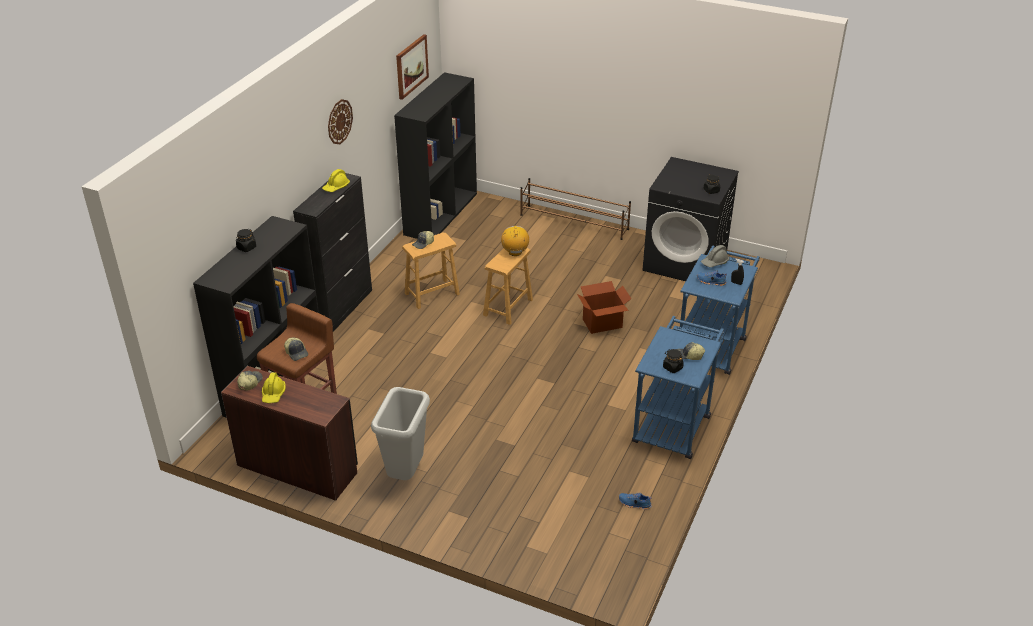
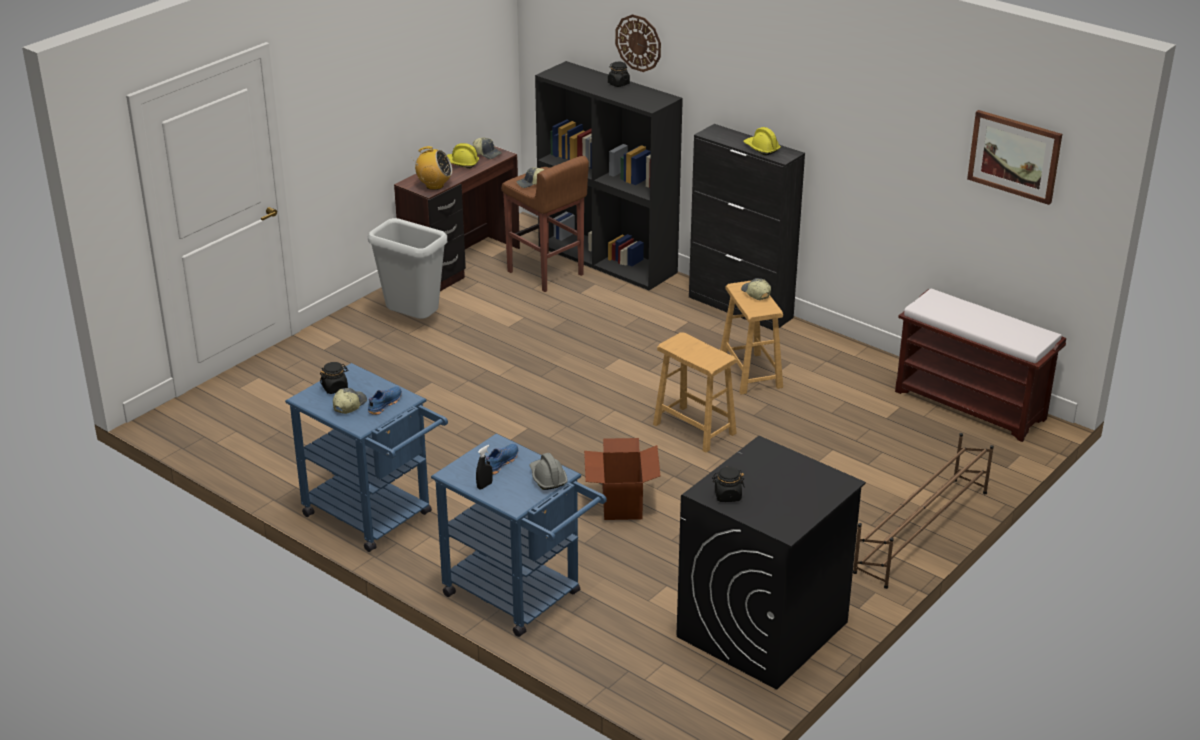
camera: 105 degrees right, 5 degrees down
wall clock [328,99,353,144] -> wall clock moved to [615,14,661,72]
black bookcase [394,72,477,239] -> brown bench [895,289,1066,442]
radio [501,226,529,256] -> radio moved to [411,146,452,190]
blue shoe [619,493,652,510] -> blue shoe moved to [368,386,402,415]

